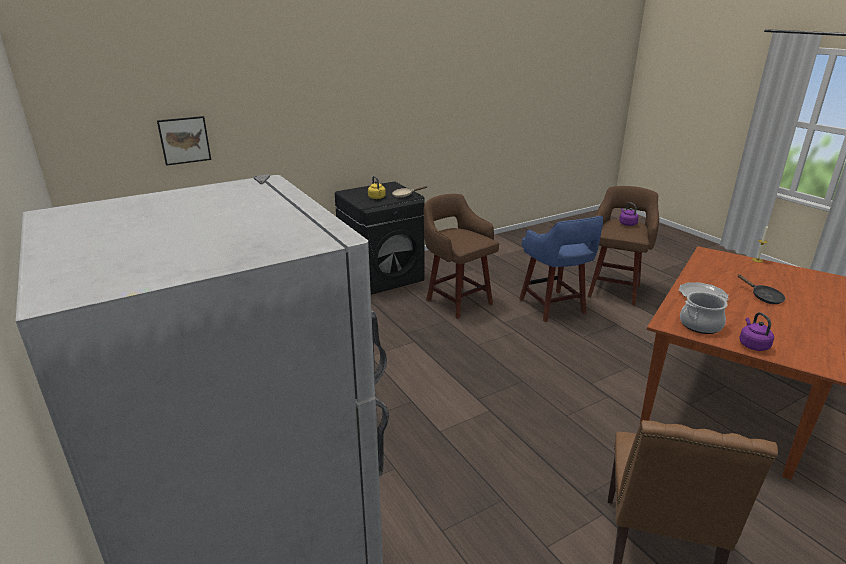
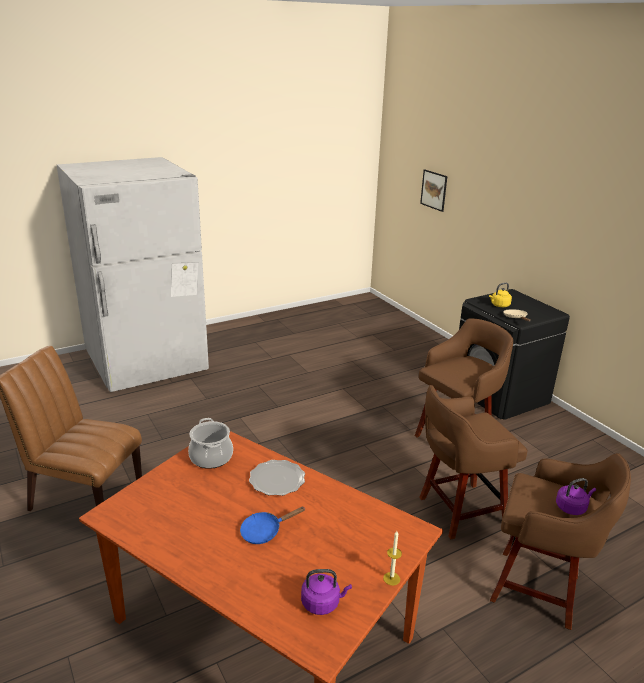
camera: 90 degrees right, 0 degrees up
blue stool [519,216,603,322] -> brown stool [419,385,528,539]
black frying pan [738,274,785,304] -> blue frying pan [240,507,305,544]
purple kettle [739,312,774,351] -> purple kettle moved to [301,569,352,615]

